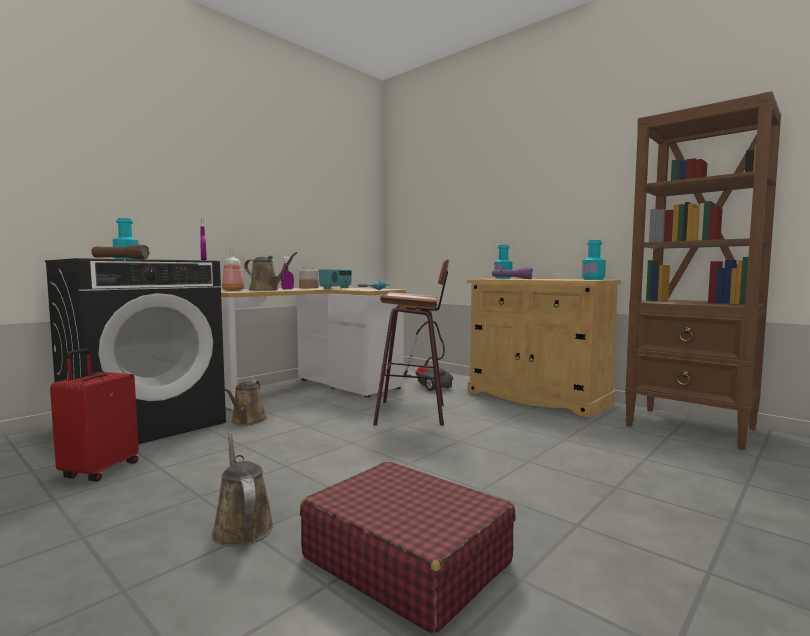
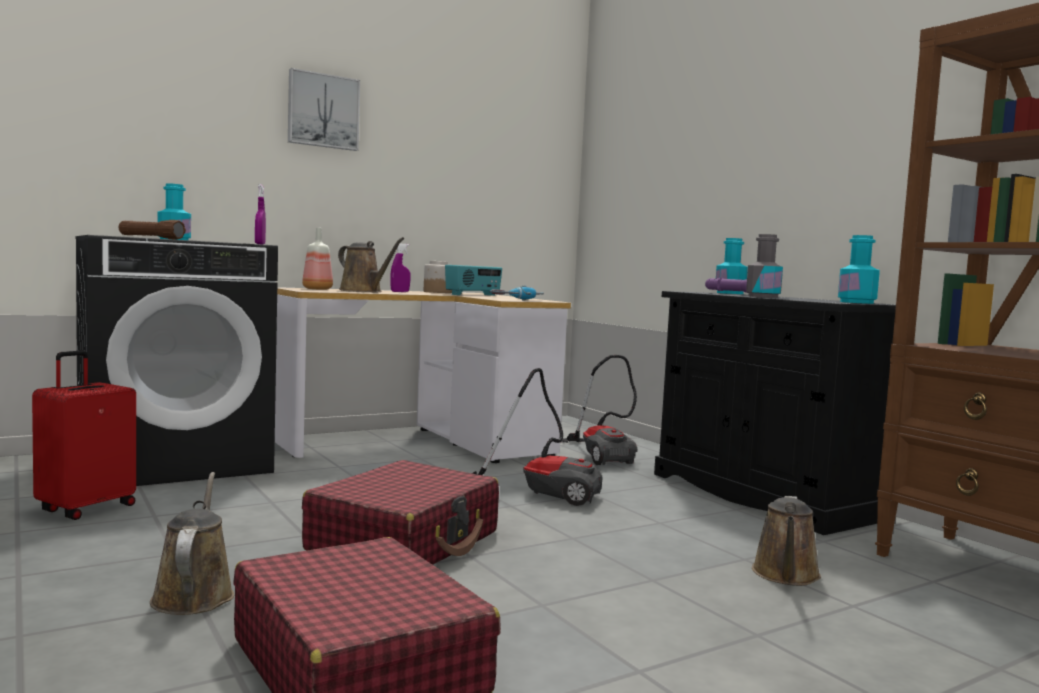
camera: 15 degrees right, 0 degrees up
brown watering can [224,380,267,425] -> brown watering can moved to [752,496,821,586]
stool [373,259,450,426] -> vacuum cleaner [472,368,603,506]
beige cabinet [467,279,621,418] -> black cabinet [654,291,896,535]
none -> picture [288,68,360,151]
none -> red suitcase [302,460,499,565]
none -> grey bottle [746,234,783,298]

